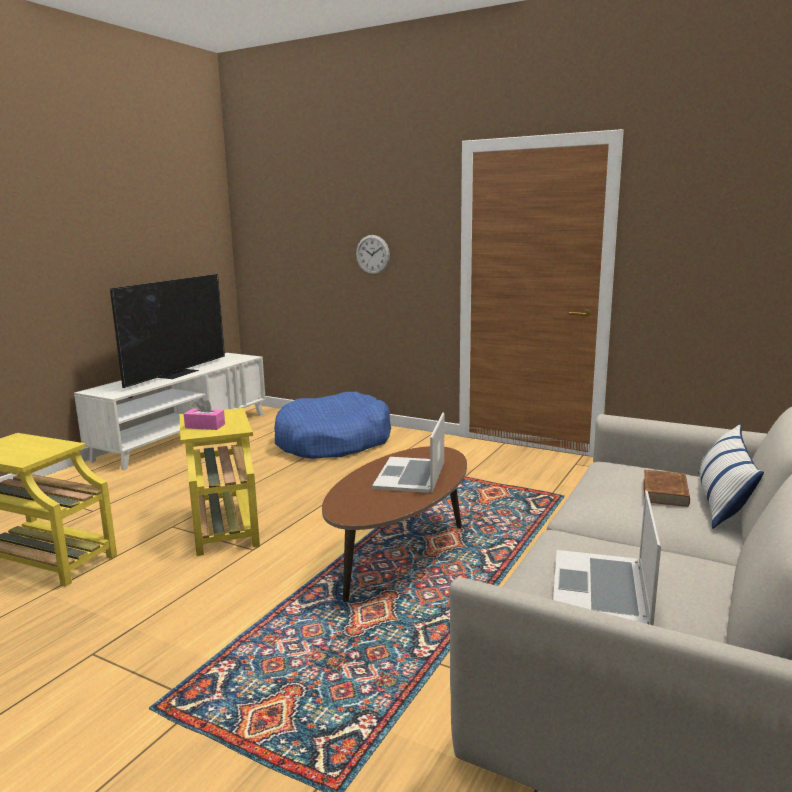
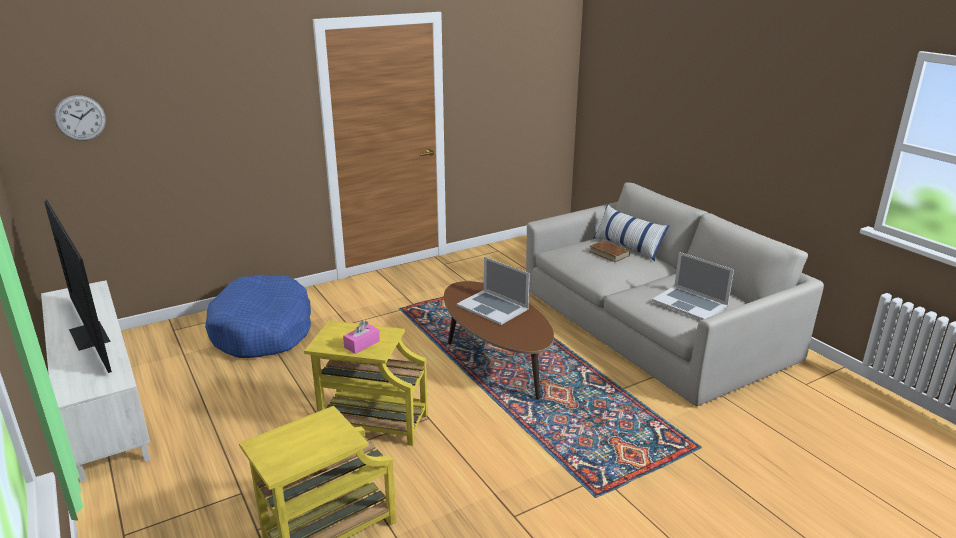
camera: 60 degrees left, 10 degrees up
wall clock [356,235,390,275] -> wall clock moved to [54,95,106,141]

